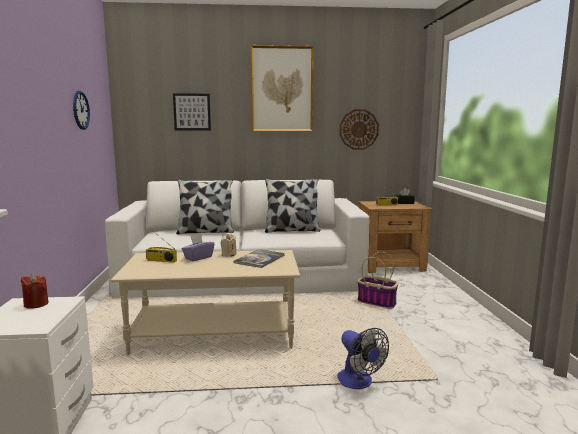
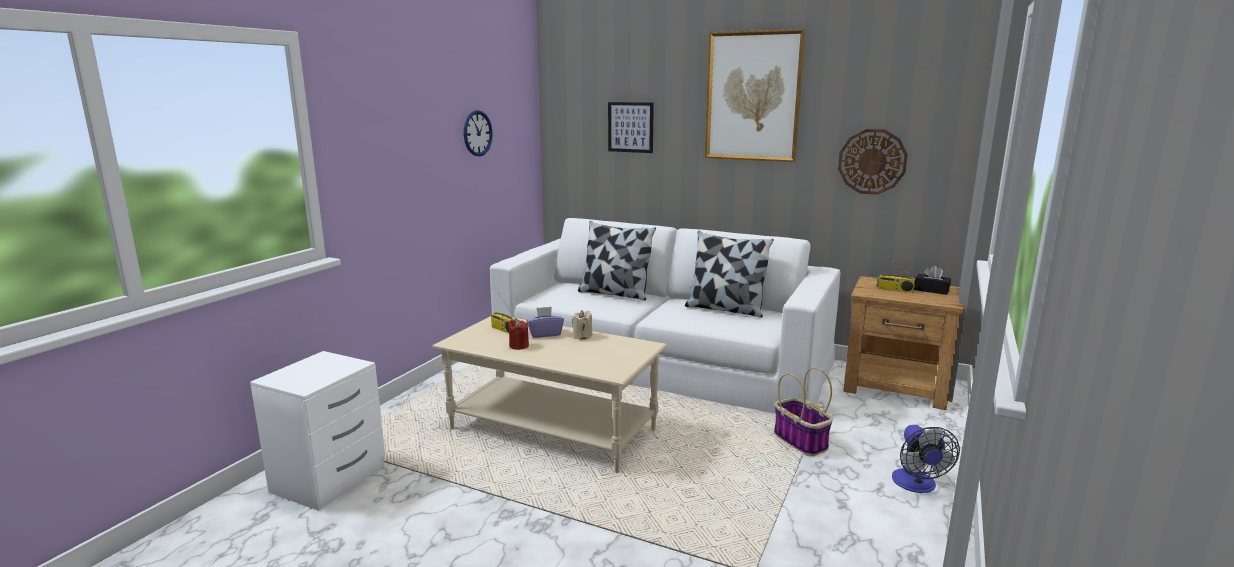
camera: 30 degrees right, 5 degrees up
red candle [21,274,49,309] -> red candle moved to [508,319,529,350]
book [233,249,285,268] -> none
fan [337,328,389,389] -> fan moved to [892,425,960,493]

